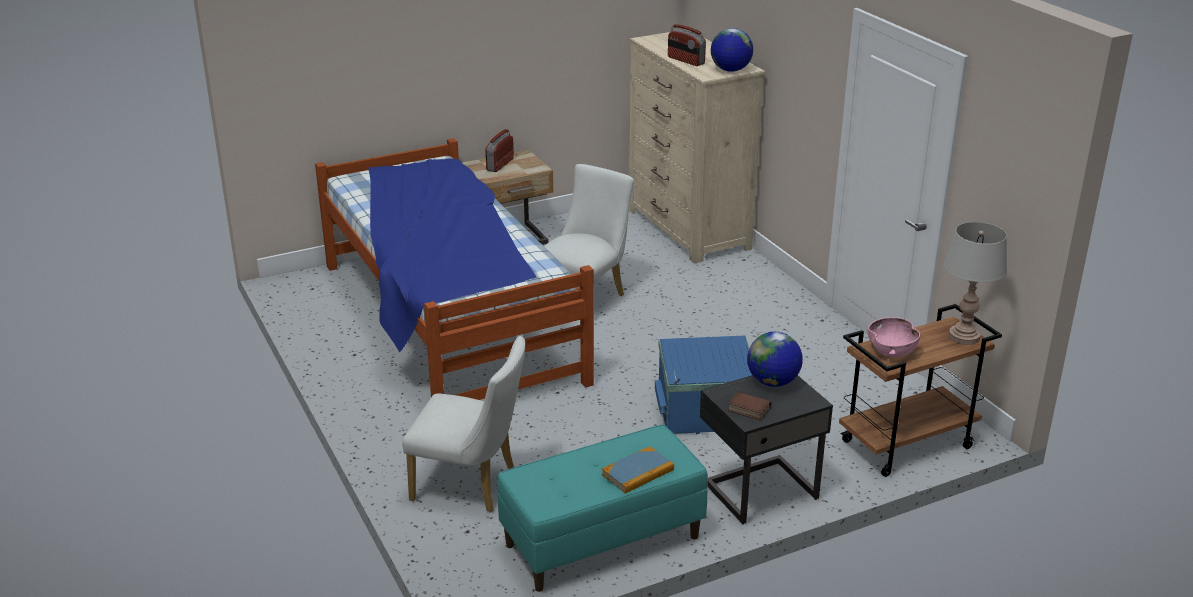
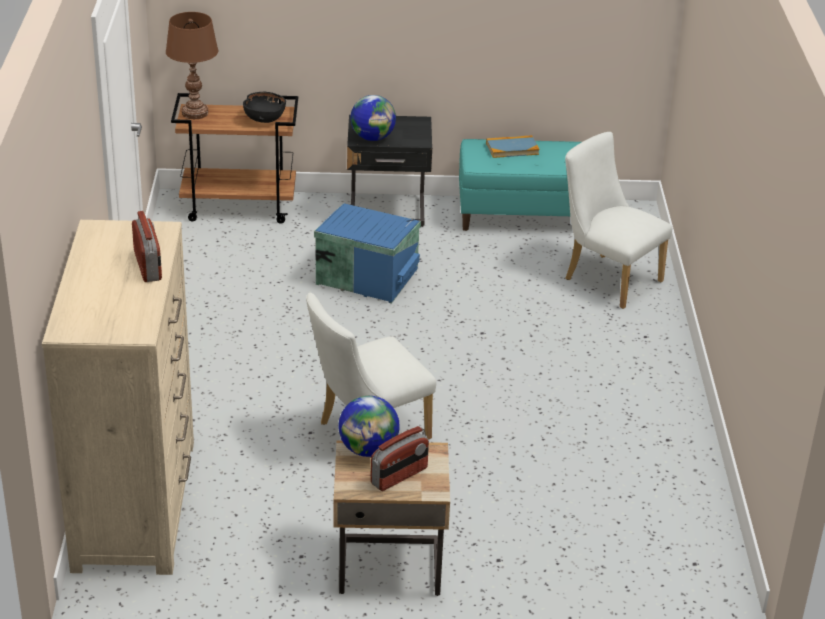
camera: 155 degrees left, 5 degrees up
bed [315,138,594,400] -> none
globe [711,28,753,72] -> globe moved to [338,396,400,457]
book [728,391,771,421] -> none
pink bowl [868,317,920,357] -> black bowl [243,92,286,123]
grey table lamp [944,222,1007,345] -> brown table lamp [166,12,218,119]

